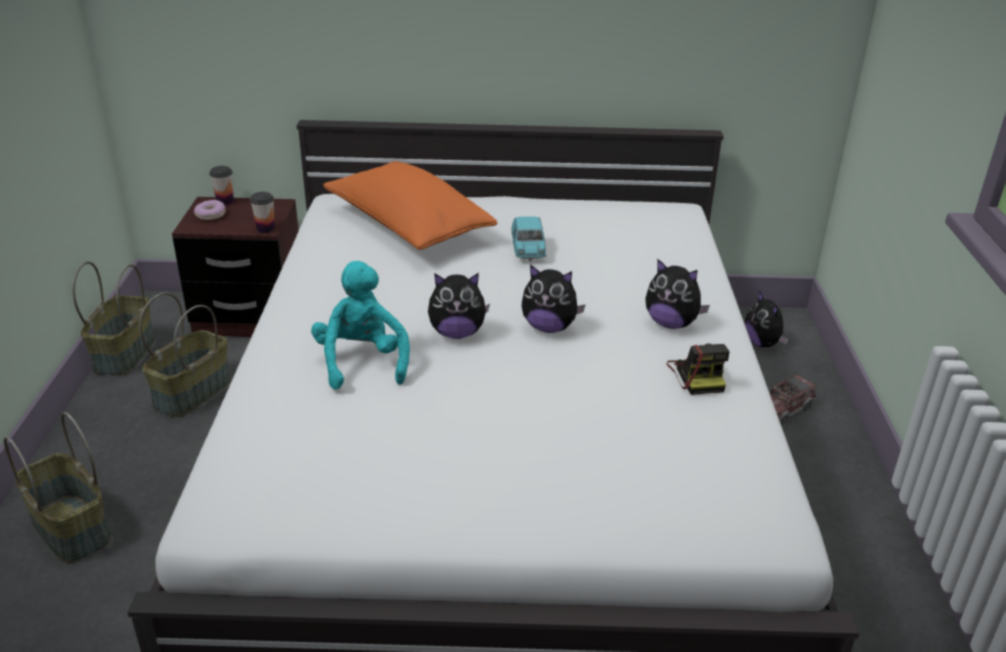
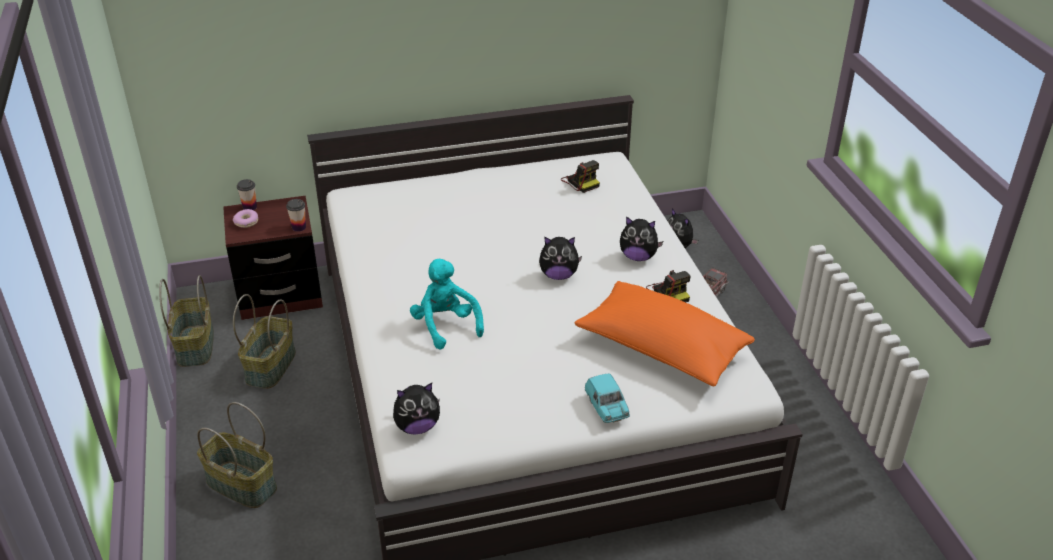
camera: 15 degrees left, 5 degrees up
orange pillow [323,161,497,250] -> orange pillow moved to [574,281,755,387]
plush toy [428,273,490,339] -> plush toy moved to [393,383,440,435]
turquoise toy car [511,216,546,261] -> turquoise toy car moved to [585,374,630,423]
none -> camera [561,160,600,193]

